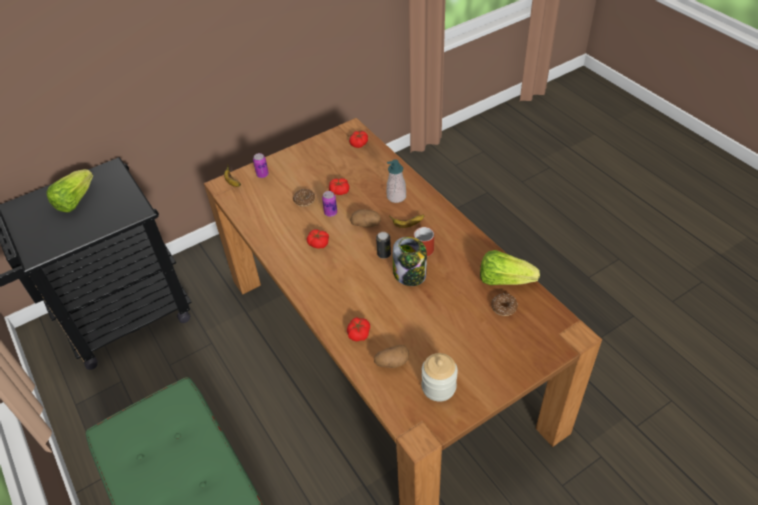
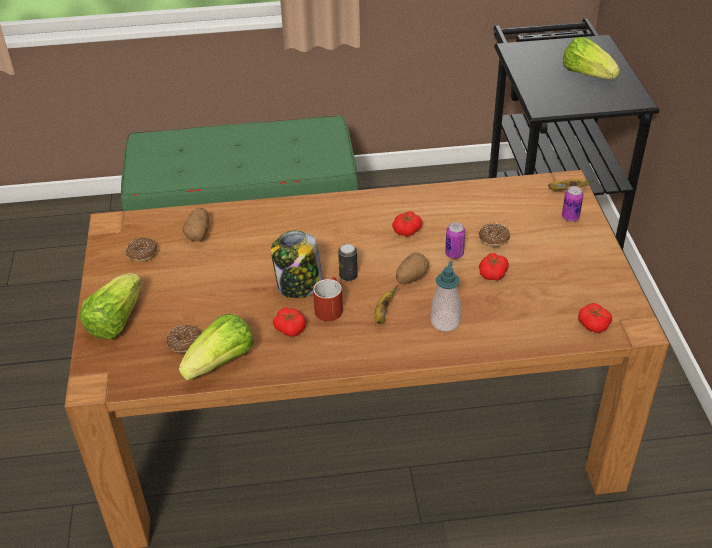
camera: 115 degrees right, 5 degrees down
tomato [347,317,370,342] -> tomato moved to [273,307,306,337]
jar [422,353,458,402] -> donut [126,237,157,262]
none -> lettuce [79,273,142,339]

